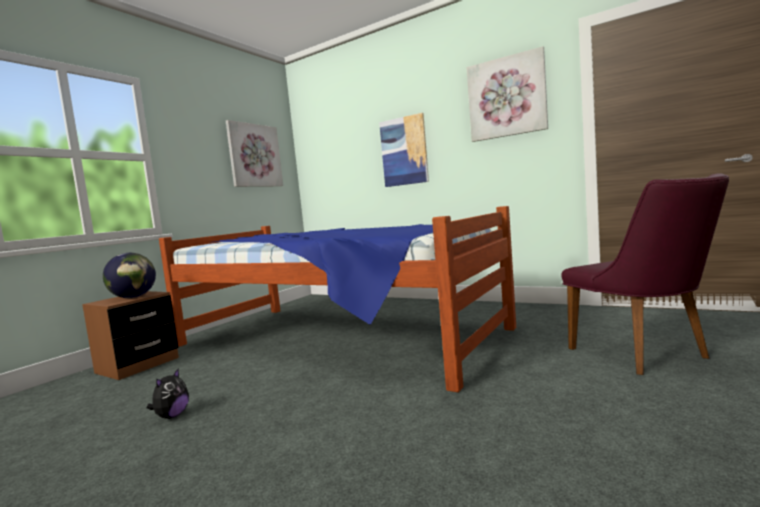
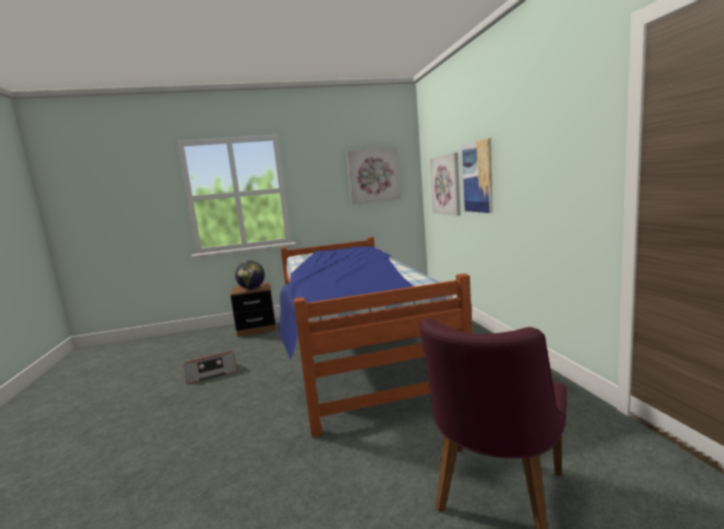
camera: 45 degrees right, 5 degrees up
plush toy [147,368,189,419] -> radio [184,351,238,384]
picture [466,46,548,142] -> picture moved to [430,152,461,216]

